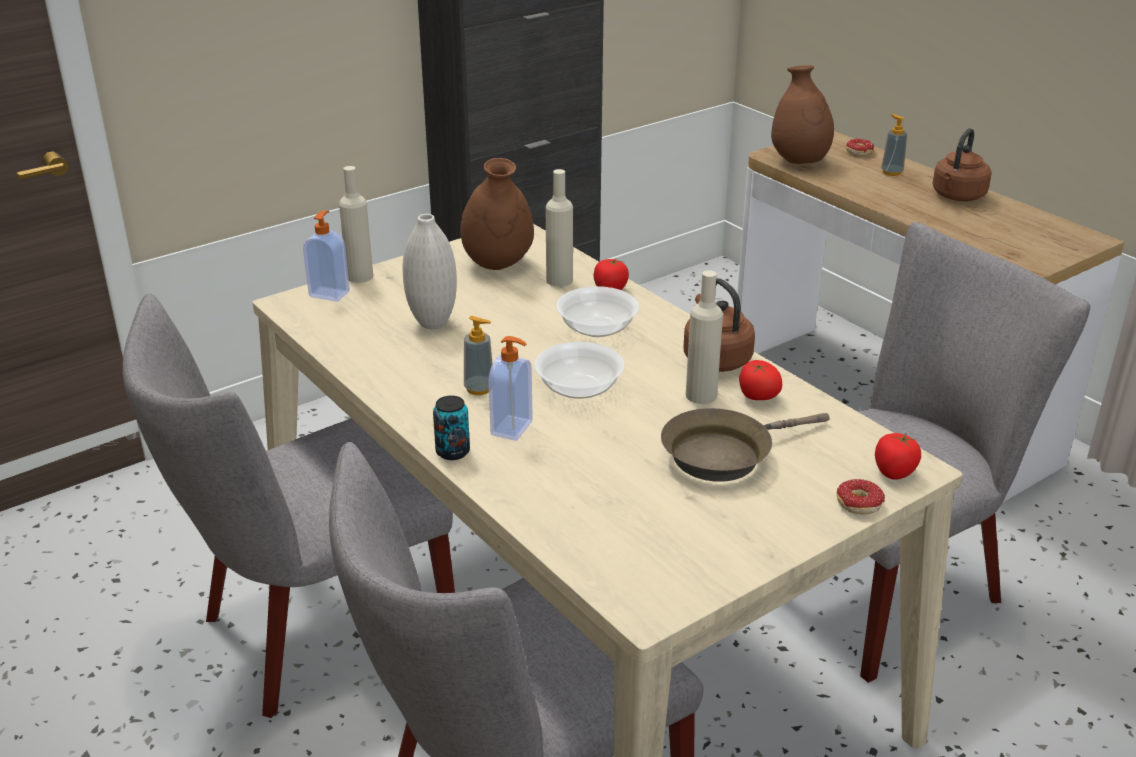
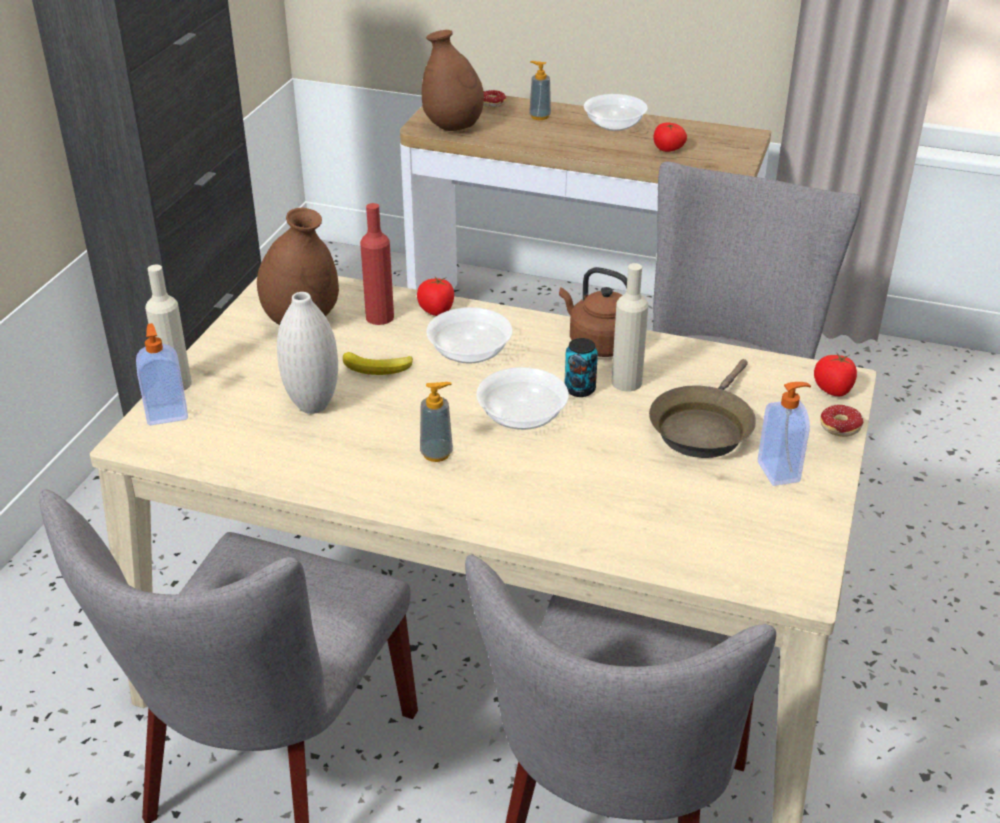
camera: 35 degrees left, 5 degrees up
can [433,396,470,460] -> can moved to [564,338,598,397]
soap dispenser [488,336,533,441] -> soap dispenser moved to [758,382,811,486]
beige bottle [546,169,573,287] -> red bottle [360,203,394,325]
tomato [739,360,782,400] -> tomato moved to [654,123,687,152]
brown kettle [932,128,992,201] -> bowl [584,94,648,131]
none -> banana [343,352,413,375]

